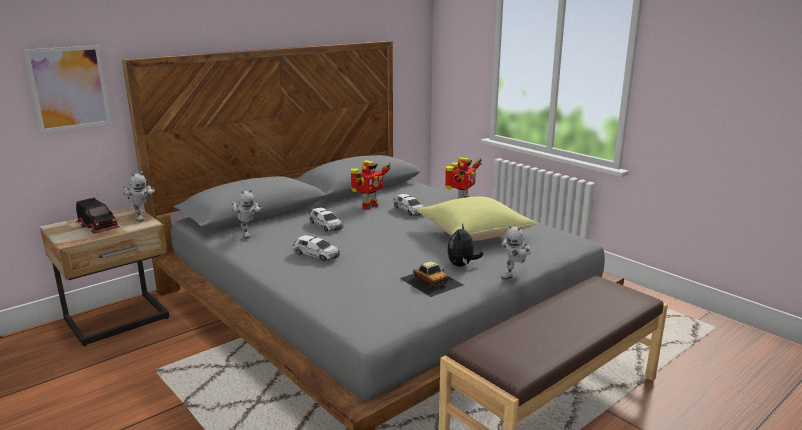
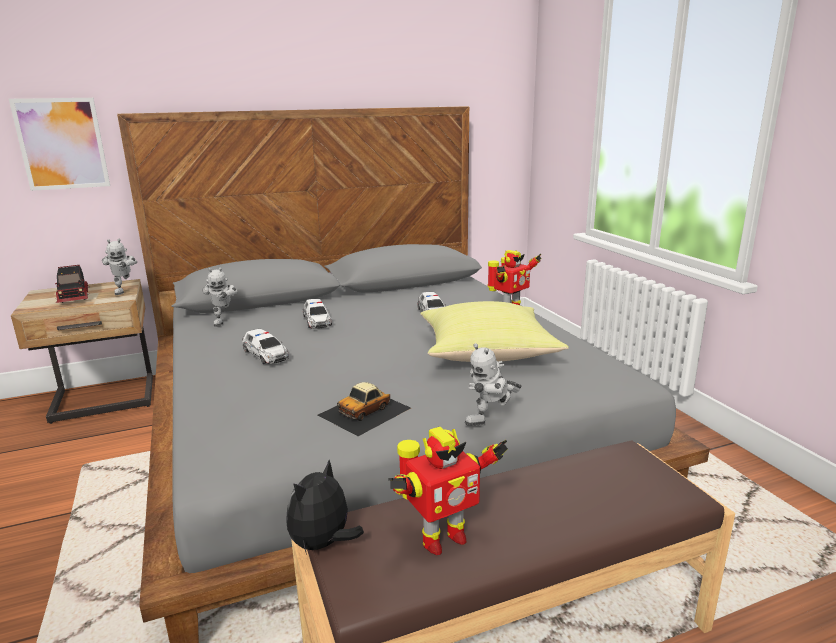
camera: 20 degrees right, 0 degrees up
toy robot [350,160,391,210] -> toy robot moved to [388,427,508,555]
toy car [399,261,464,297] -> toy car turned 60 degrees clockwise [318,382,411,436]
plush toy [447,223,483,267] -> plush toy moved to [286,460,364,555]

